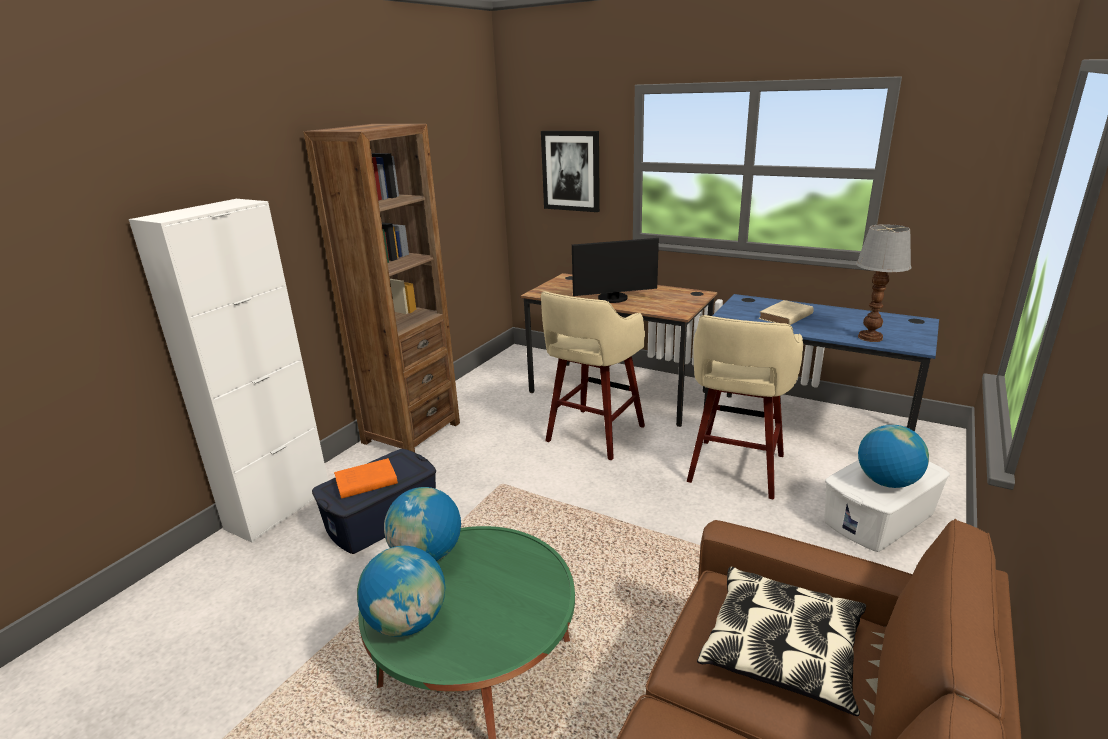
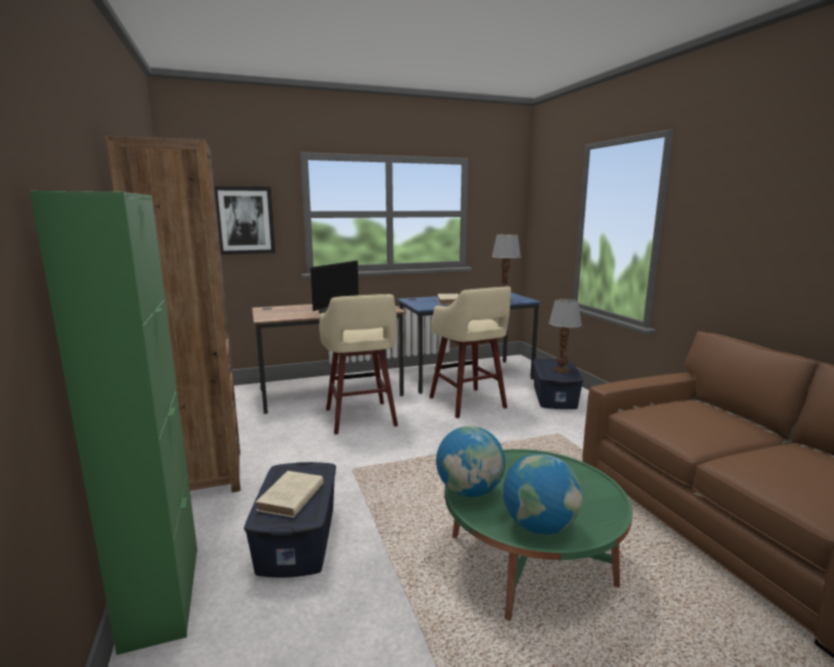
camera: 50 degrees left, 10 degrees down
white cabinet [129,199,328,543] -> green cabinet [30,191,197,655]
orange book [334,458,398,499] -> beige book [255,471,324,518]
pillow [697,567,866,716] -> none
white storage box [824,460,950,552] -> blue storage box [533,359,583,409]
globe [858,425,929,488] -> table lamp [549,299,582,373]

